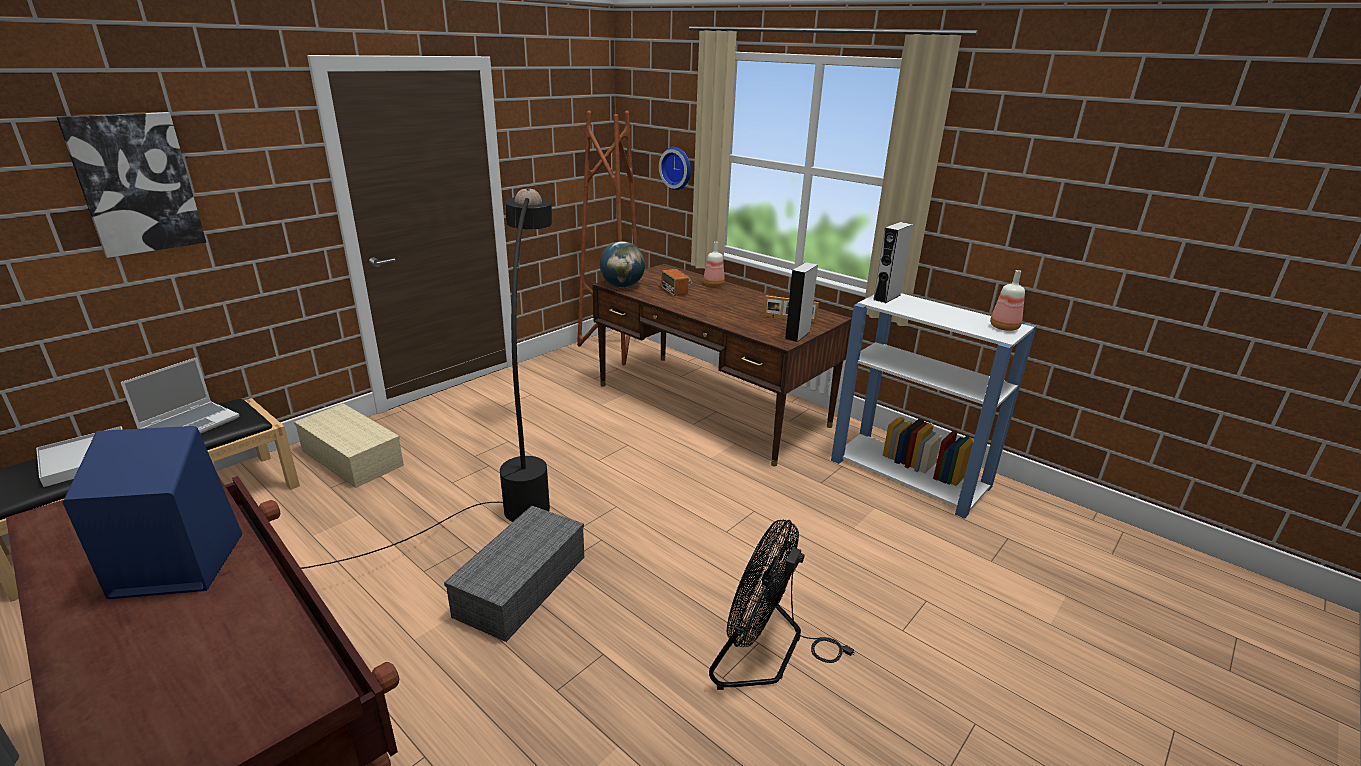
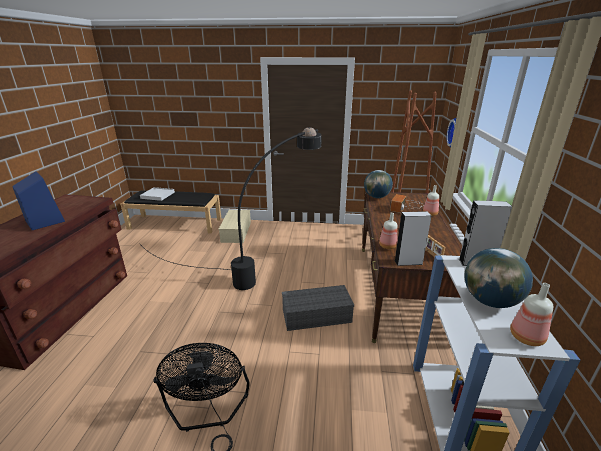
camera: 55 degrees right, 0 degrees up
picture [57,112,206,258] -> none
laptop [120,357,239,434] -> none
grey storage box [444,506,584,642] -> grey storage box moved to [282,285,354,331]
none -> bottle [379,212,398,249]
none -> globe [465,248,533,308]

